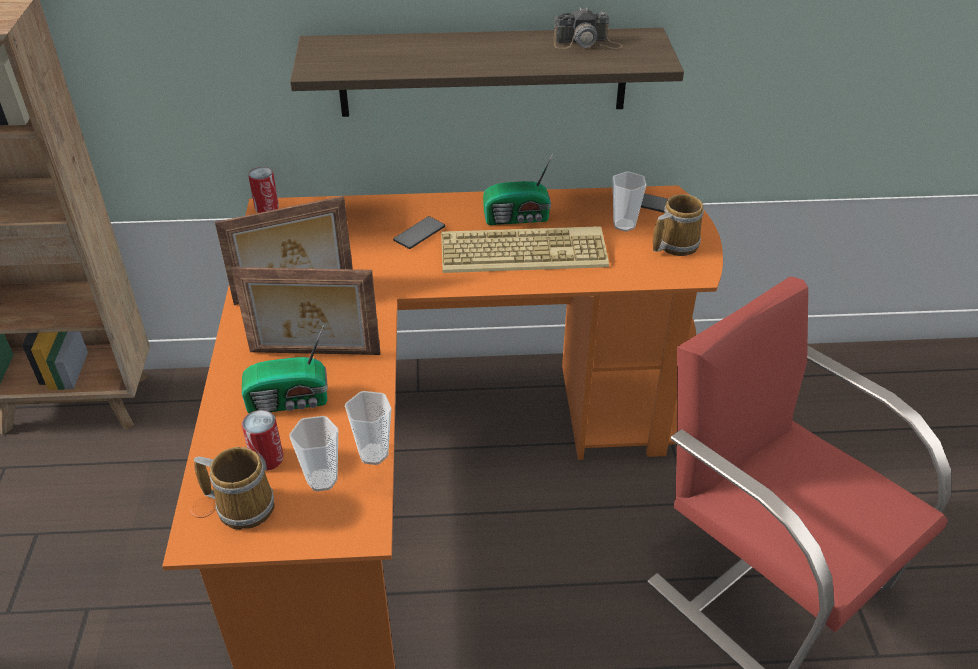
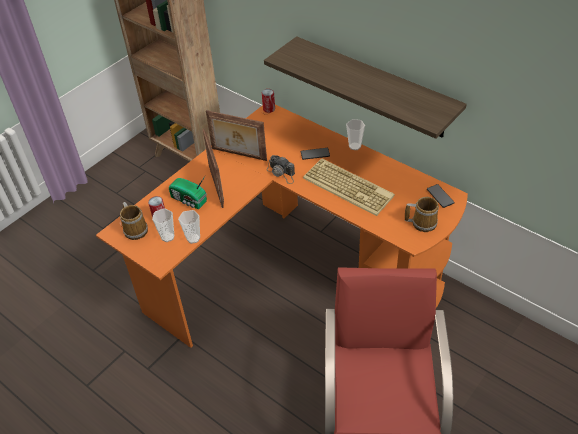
camera: 45 degrees right, 5 degrees up
picture frame [231,267,380,355] -> picture frame turned 150 degrees counterclockwise [202,129,224,208]
radio [483,154,553,225] -> none
camera [554,7,623,49] -> camera moved to [266,155,295,184]
cup [613,171,646,231] -> cup moved to [346,119,365,150]

